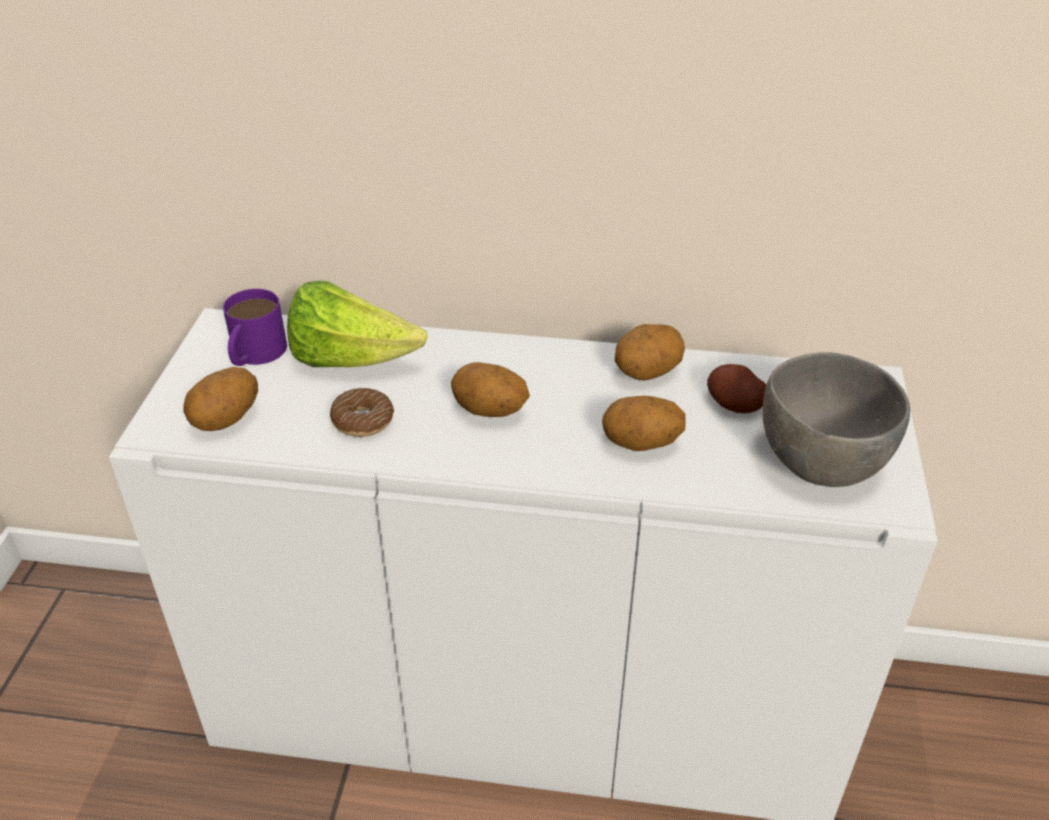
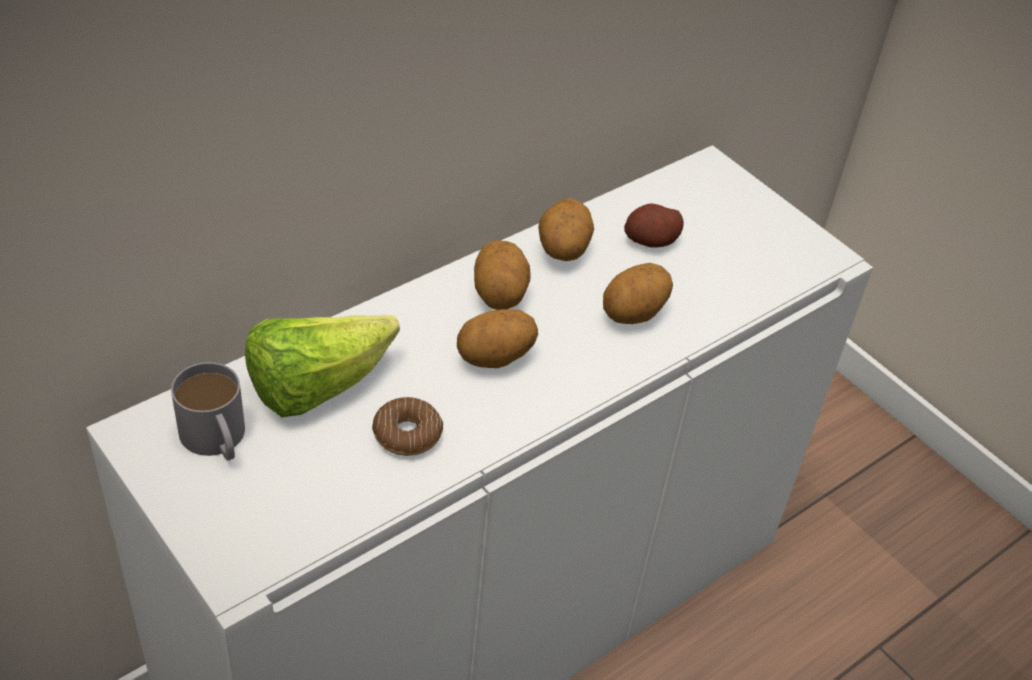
camera: 50 degrees left, 5 degrees up
potato [183,367,258,431] -> potato moved to [474,240,530,310]
purple mug [223,289,287,366] -> grey mug [171,362,245,460]
grey bowl [763,352,910,487] -> none

